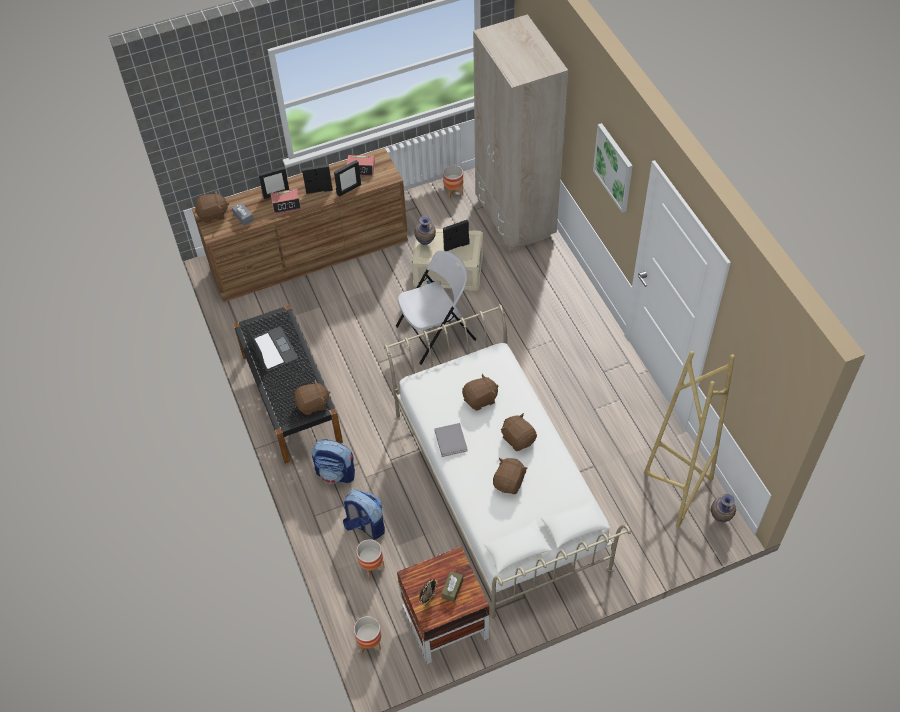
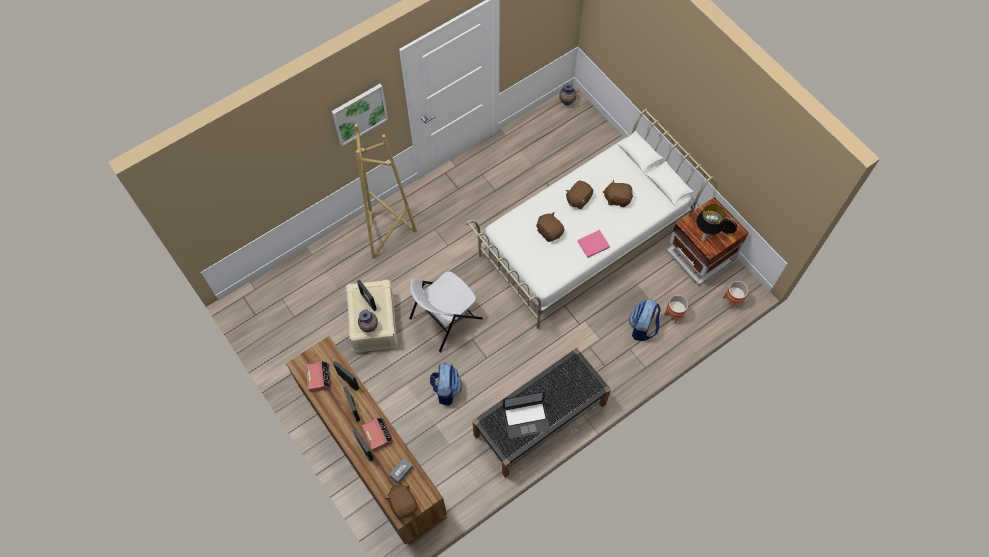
camera: 105 degrees left, 10 degrees up
laptop [243,320,298,371] -> laptop turned 150 degrees counterclockwise [503,391,550,439]
brown plush toy [294,379,330,415] -> none
backpack [312,439,355,484] -> backpack moved to [430,362,462,406]
white chair [396,251,476,365] -> white chair turned 90 degrees counterclockwise [409,271,483,353]
grey book [434,423,468,457] -> pink book [577,230,610,258]
planter [443,165,463,199] -> none
beige wardrobe [473,15,568,251] -> none
yellow clothes rack [644,351,735,528] -> yellow clothes rack moved to [355,124,417,259]
none -> table lamp [696,204,725,242]

